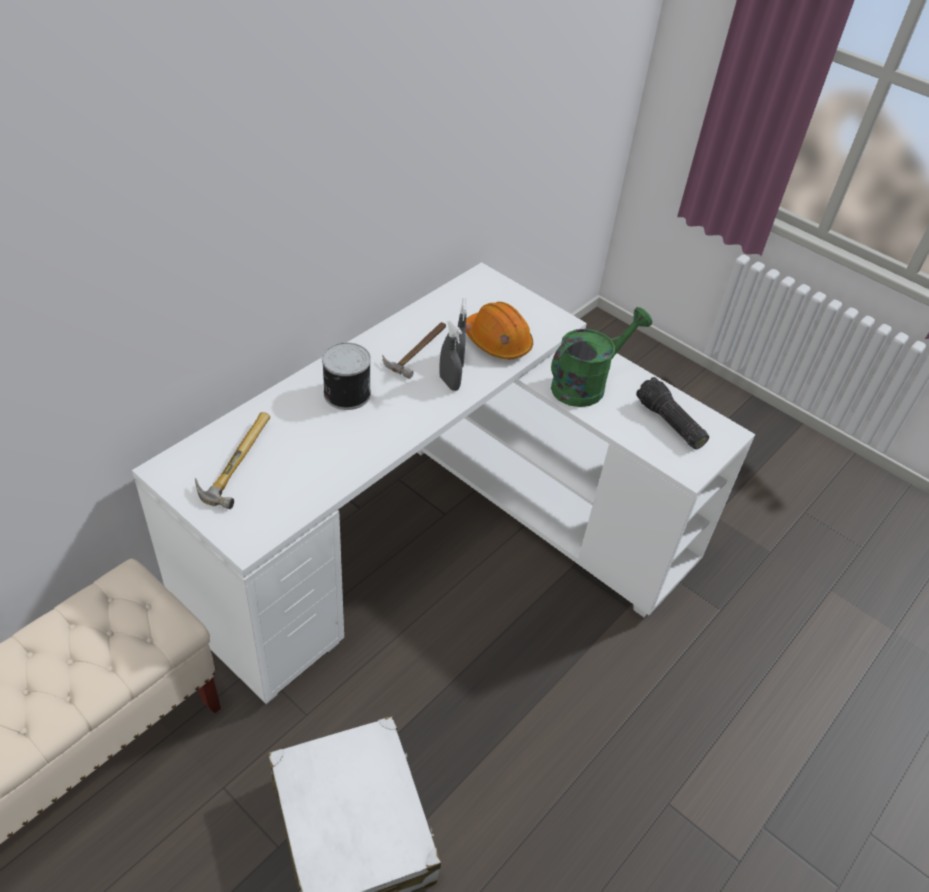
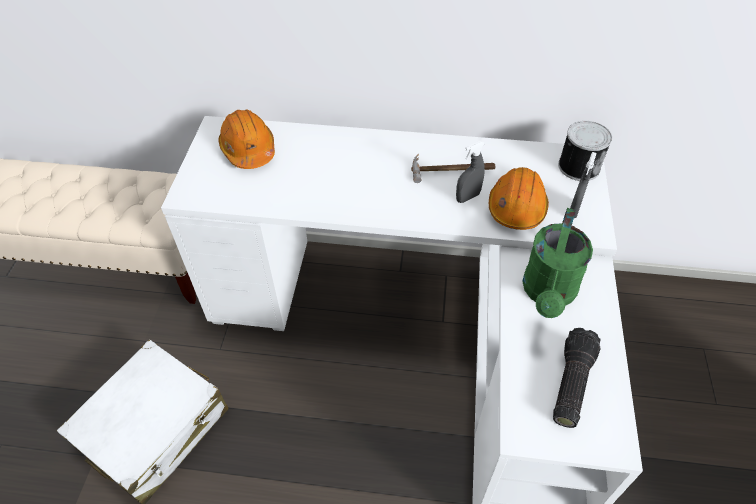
camera: 60 degrees right, 5 degrees up
hammer [195,412,270,509] -> orange hard hat [218,109,275,169]
can [322,342,371,410] -> can moved to [558,121,612,181]
grey spray bottle [439,320,462,391] -> grey spray bottle moved to [570,152,596,219]
green watering can [551,307,652,407] -> green watering can turned 90 degrees clockwise [522,208,593,318]

